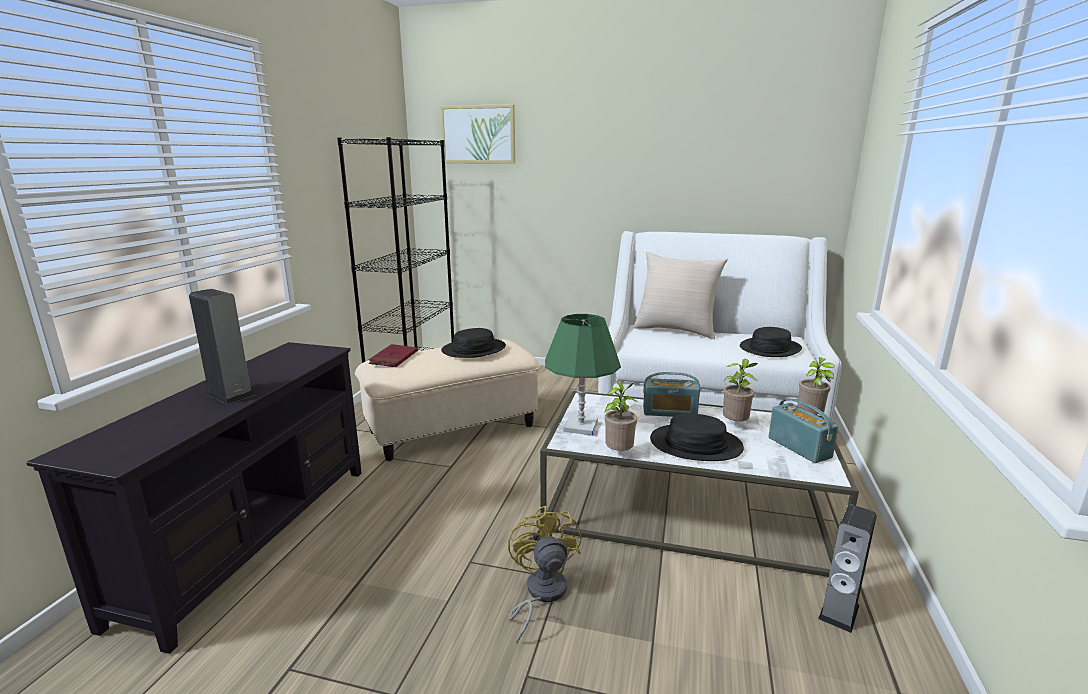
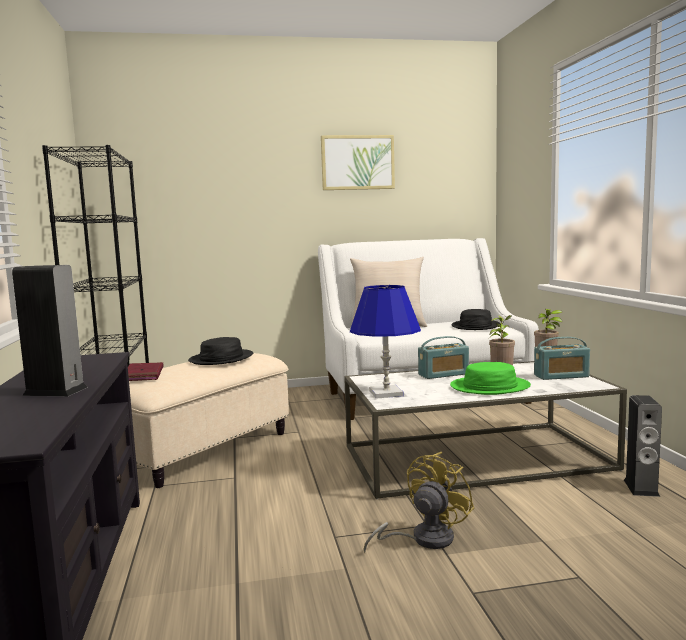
camera: 25 degrees left, 10 degrees down
picture [440,104,515,164] -> picture moved to [321,135,395,190]
yellow fan [508,505,582,643] -> yellow fan turned 75 degrees clockwise [363,452,474,553]
green table lamp [545,314,621,435] -> blue table lamp [350,285,421,399]
potted plant [604,380,638,451] -> none
black hat [650,414,744,461] -> green hat [450,362,531,395]
radio [769,399,838,463] -> radio turned 135 degrees clockwise [534,337,590,380]

